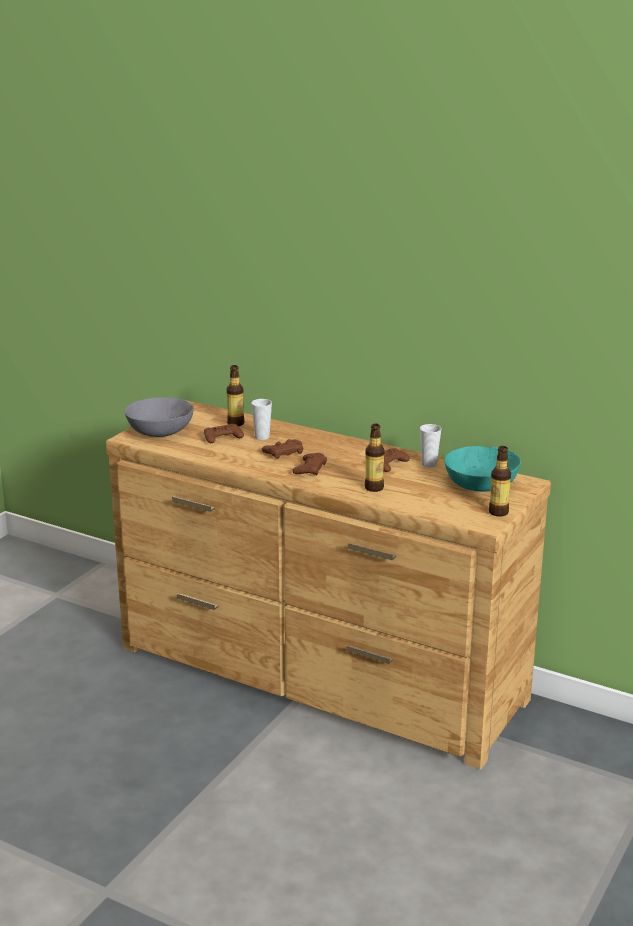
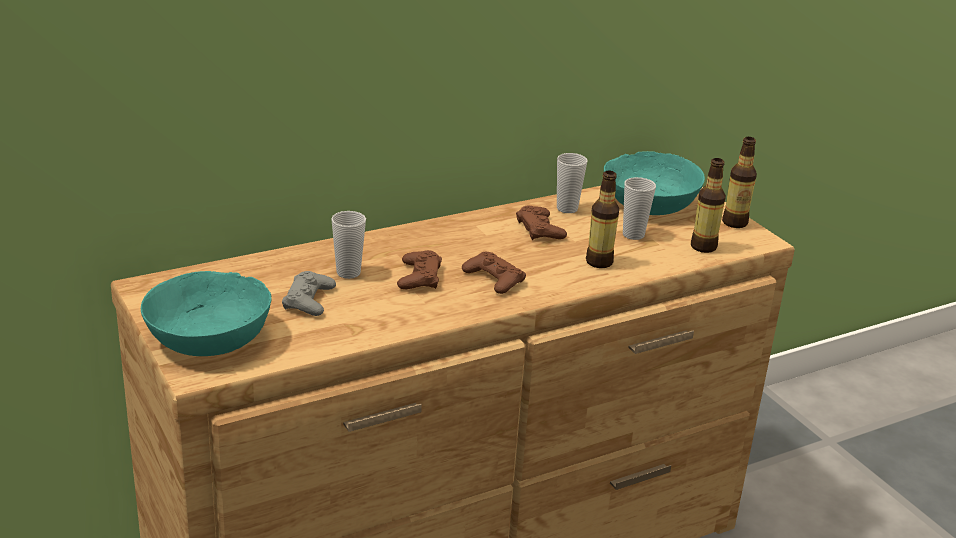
camera: 60 degrees left, 5 degrees up
grey bowl [124,397,194,437] -> turquoise bowl [141,271,272,356]
brown game controller [204,424,244,443] -> grey game controller [282,271,336,316]
bottle [227,365,244,426] -> bottle moved to [691,158,726,253]
none -> cup [623,177,656,240]

